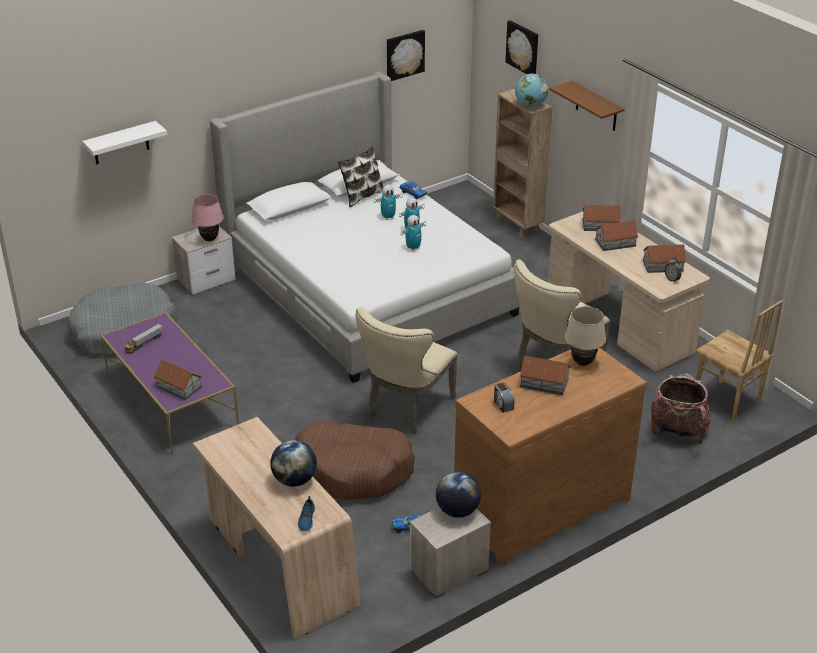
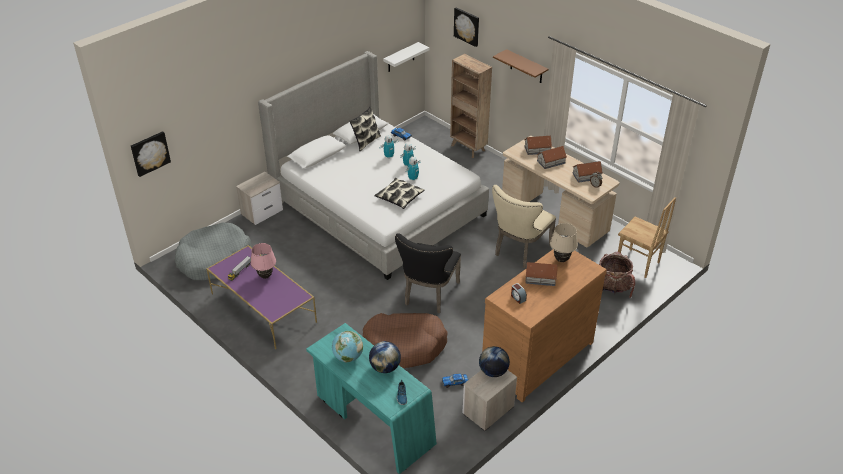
camera: 10 degrees left, 5 degrees up
white shelf [82,121,167,164] -> white shelf moved to [383,42,430,72]
toy house [154,360,202,400] -> none
pink table lamp [192,194,224,241] -> pink table lamp moved to [251,243,276,279]
beige desk [193,417,360,639] -> turquoise desk [306,323,437,474]
beige chair [356,307,457,434] -> black chair [395,233,461,313]
picture [387,30,425,81] -> picture moved to [131,131,171,177]
globe [515,73,548,107] -> globe moved to [332,331,363,362]
none -> pillow [374,178,425,209]

